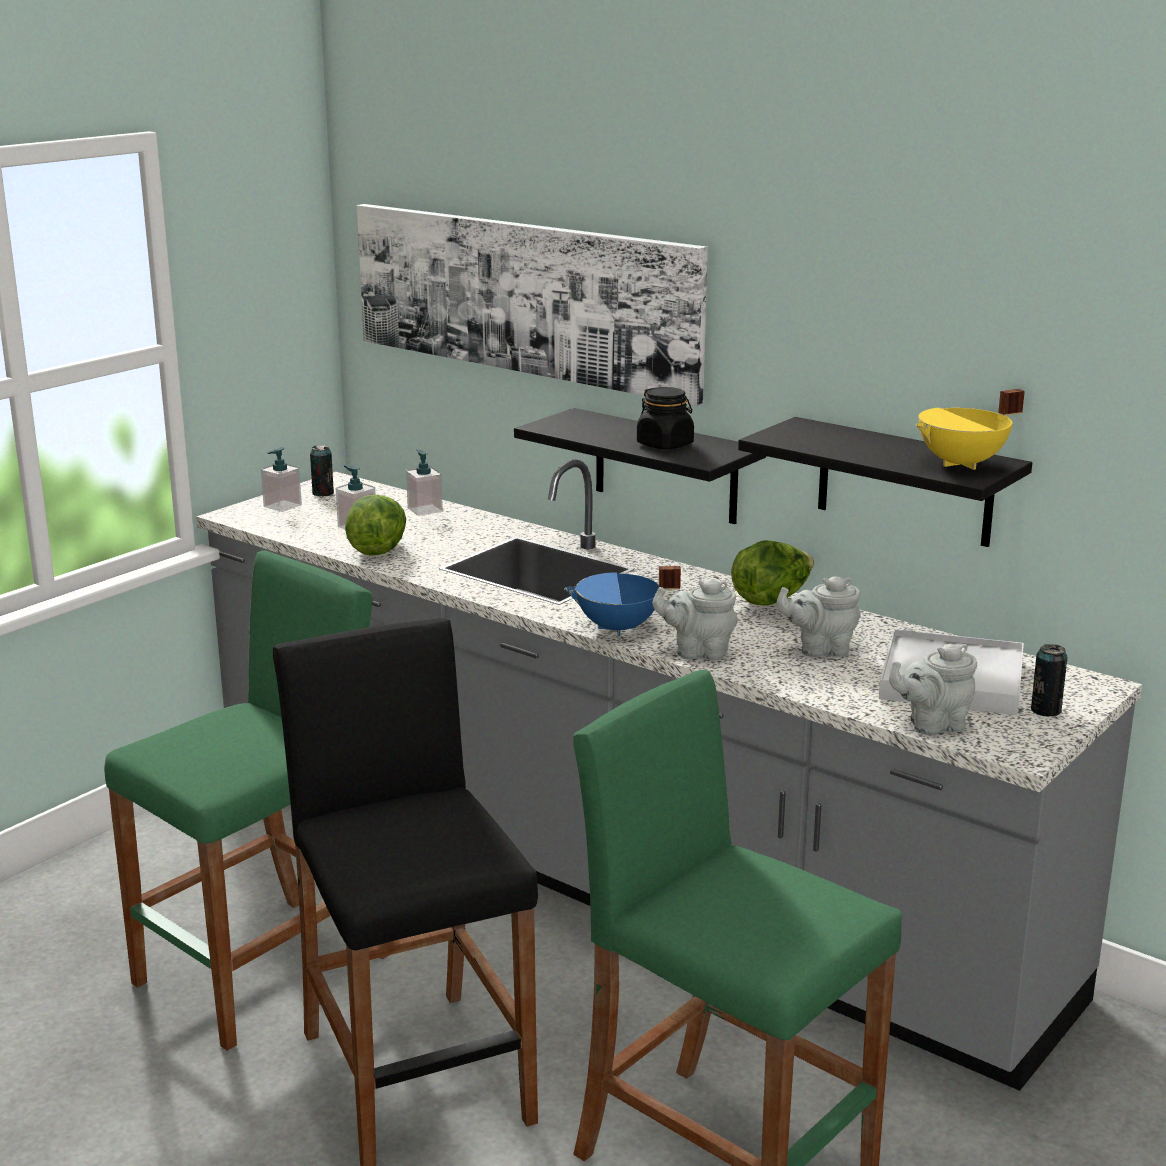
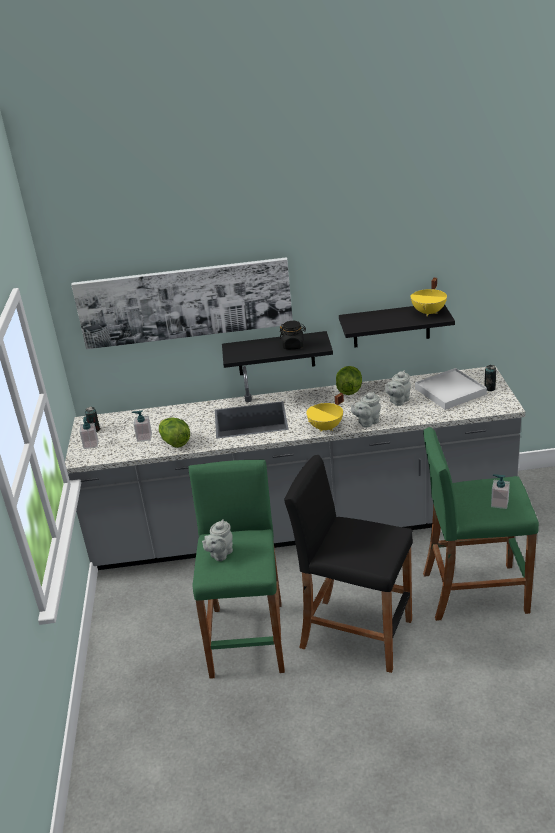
camera: 40 degrees left, 10 degrees up
soap dispenser [406,449,443,516] -> soap dispenser moved to [491,474,510,509]
blue cooking pot [564,566,681,636] -> yellow cooking pot [306,393,344,432]
grey teapot [889,644,977,735] -> grey teapot moved to [202,519,233,561]

